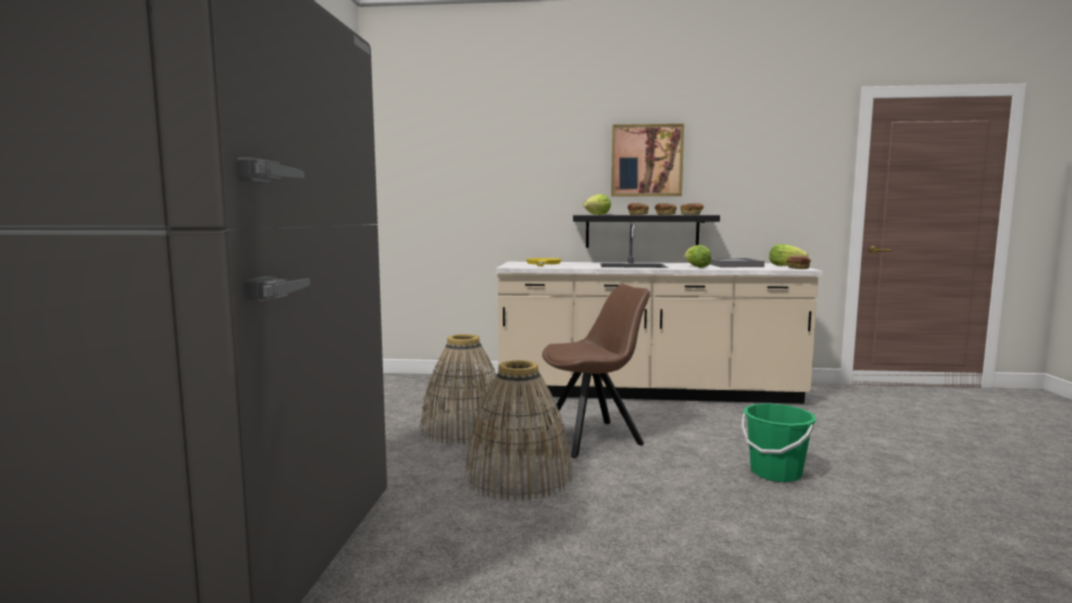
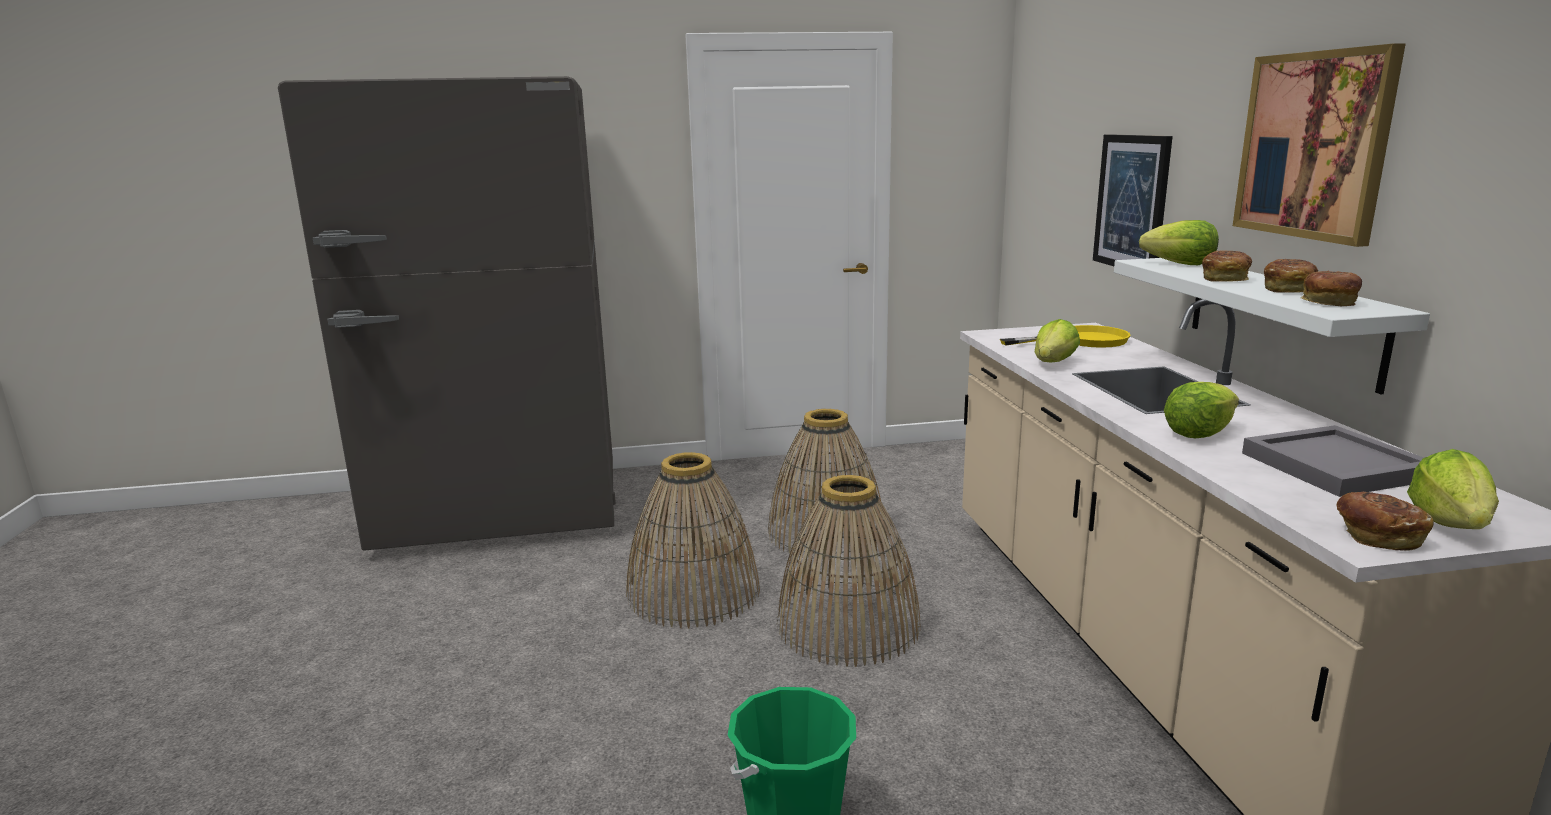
camera: 75 degrees right, 10 degrees up
brown chair [542,284,650,458] -> basket [777,475,921,667]
black shelf [573,215,720,248] -> white shelf [1114,258,1430,394]
none -> lettuce [1035,319,1080,362]
none -> picture [1093,134,1173,266]

